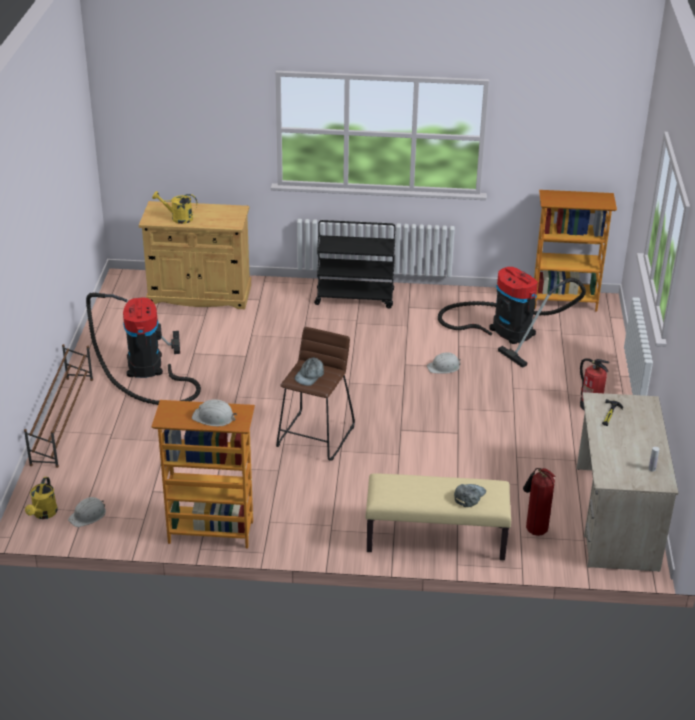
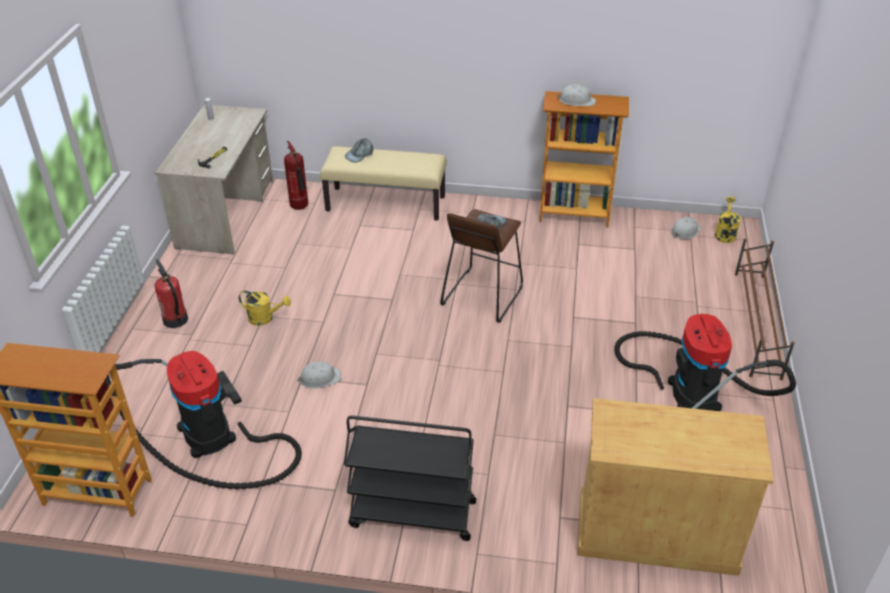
camera: 175 degrees left, 5 degrees up
yellow watering can [152,191,197,224] -> yellow watering can moved to [239,291,291,326]

